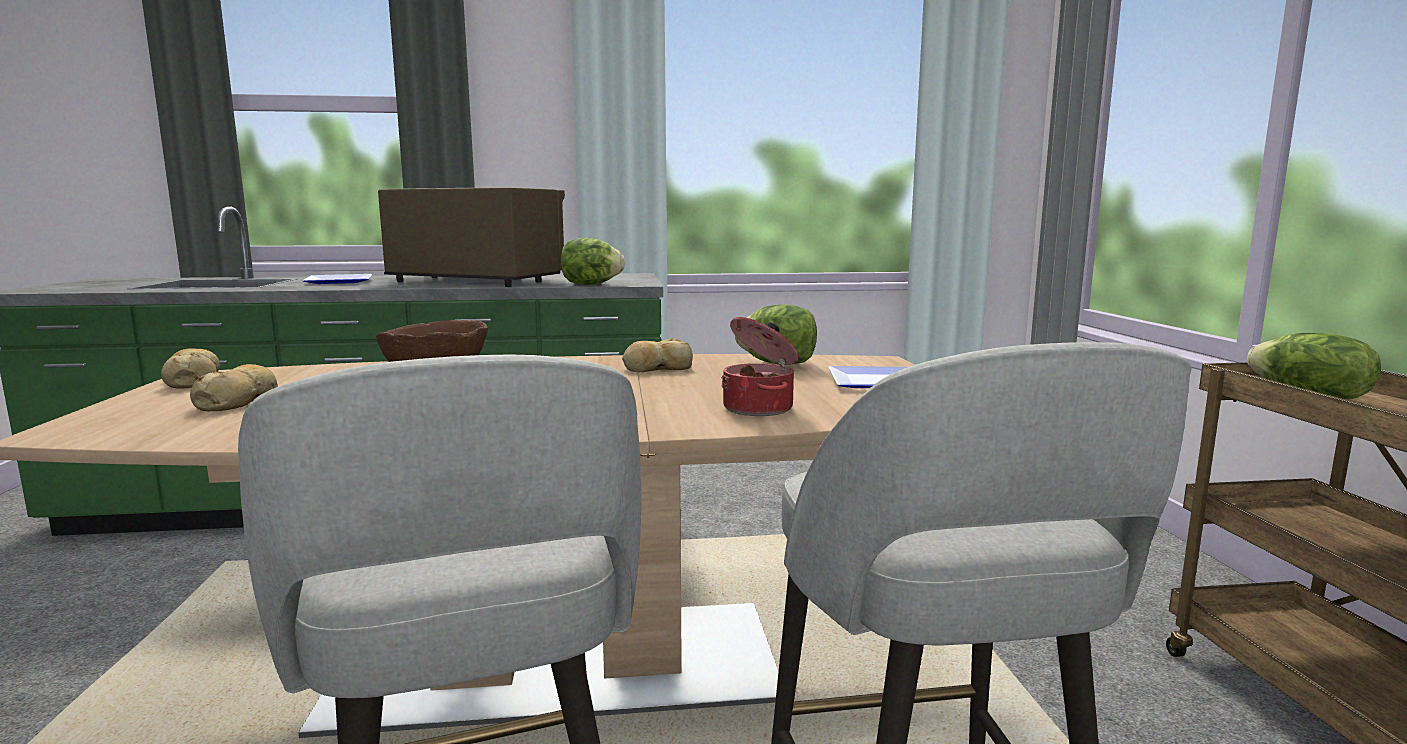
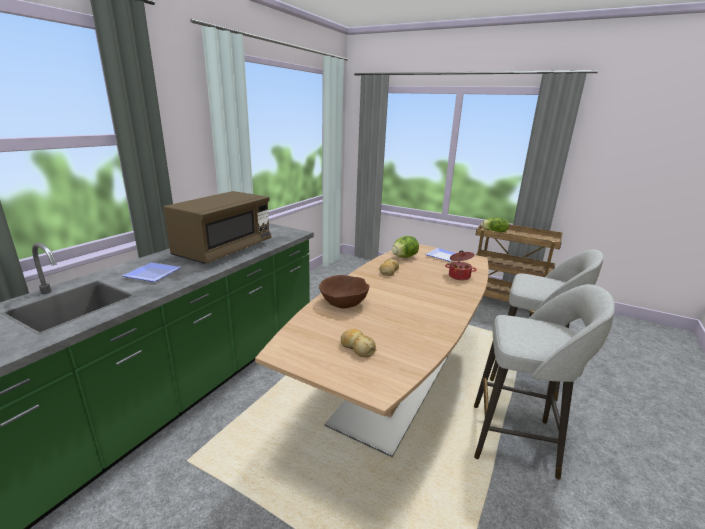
camera: 55 degrees left, 10 degrees up
bread [161,348,220,389] -> none
brown microwave [378,187,565,287] -> brown microwave turned 150 degrees clockwise [163,191,271,263]
lettuce [561,238,625,285] -> none

